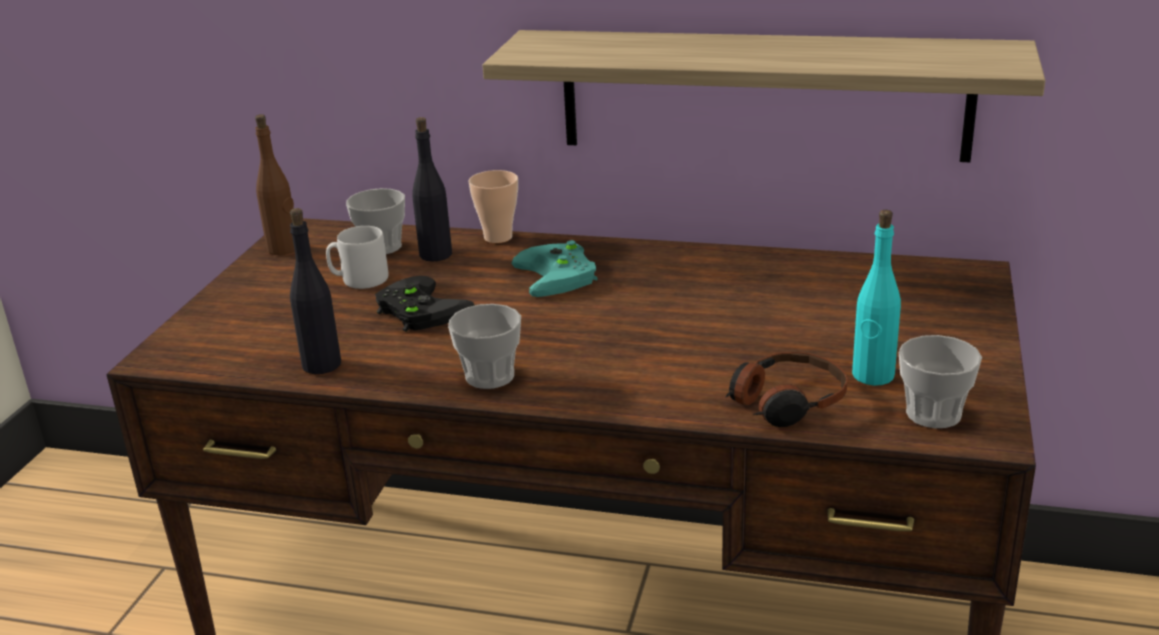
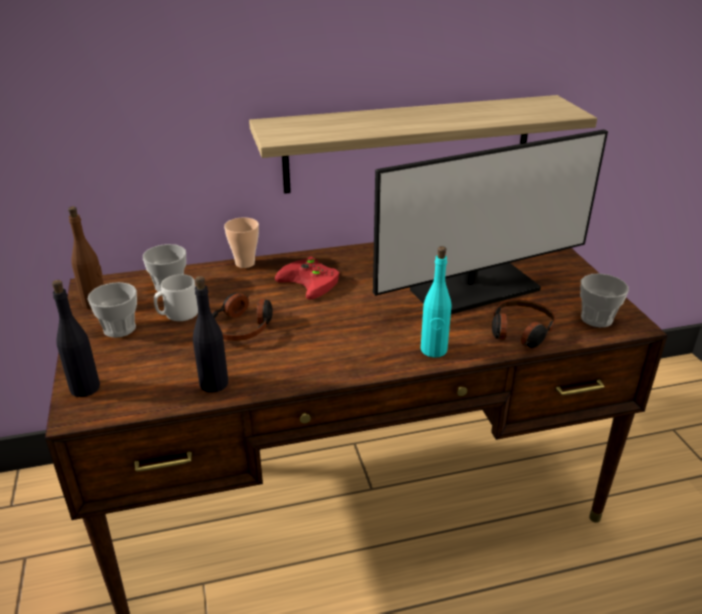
camera: 30 degrees left, 5 degrees up
black game controller [375,276,475,332] -> headphones [211,293,273,341]
black bottle [412,117,452,262] -> black bottle moved to [52,280,100,397]
cup [448,304,521,389] -> cup moved to [88,282,137,338]
turquoise game controller [512,240,598,297] -> red game controller [275,257,339,300]
turquoise bottle [852,210,901,386] -> turquoise bottle moved to [421,246,451,358]
none -> monitor [373,129,608,314]

